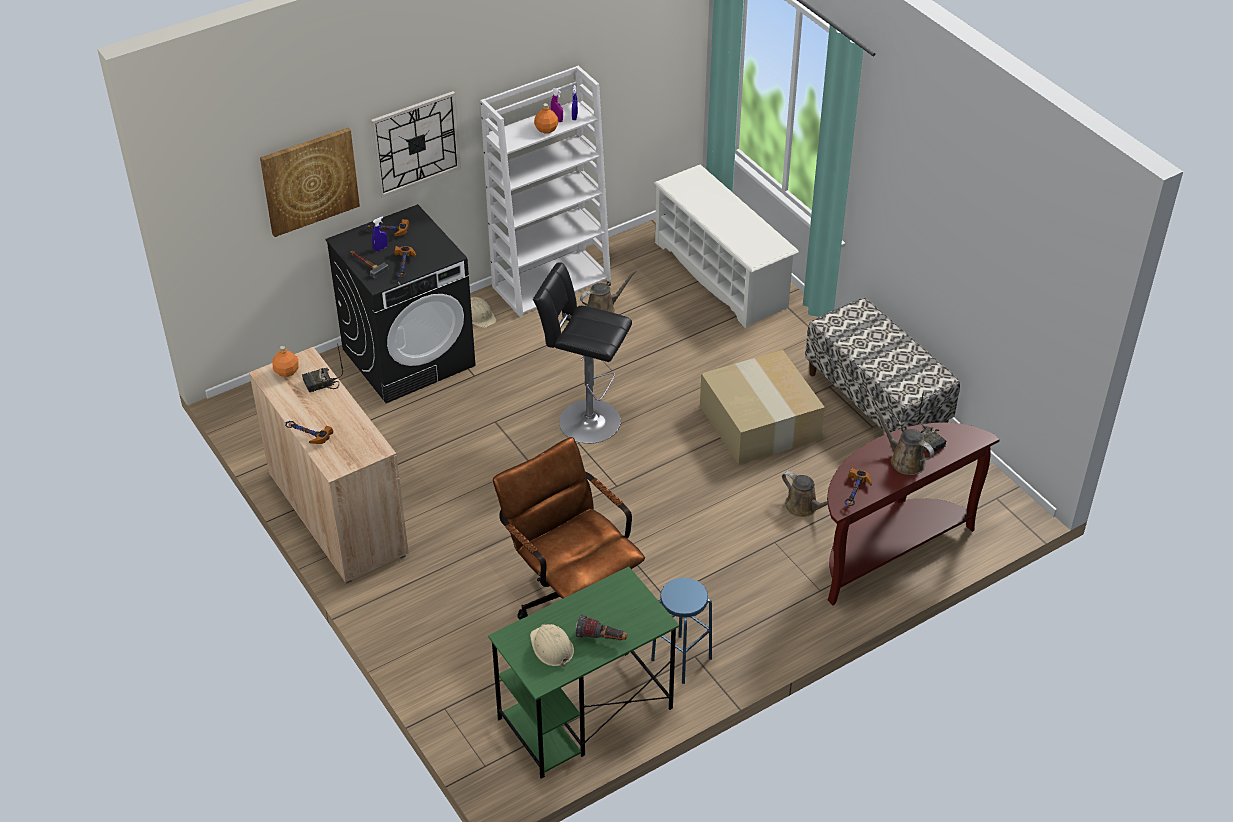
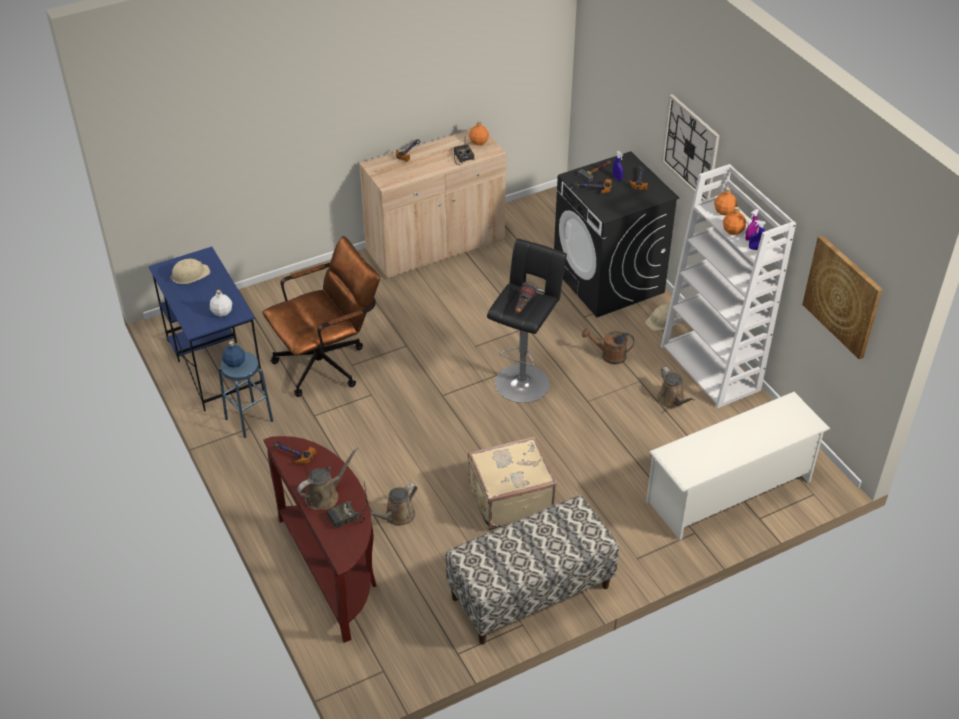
camera: 95 degrees right, 0 degrees up
picture [260,127,360,237] -> picture moved to [802,235,883,359]
green desk [488,567,679,779] -> blue desk [149,247,264,412]
flashlight [576,615,627,640] -> flashlight moved to [515,282,538,313]
cardboard box [700,350,825,465] -> beige suitcase [468,436,557,530]
none -> white bottle [210,290,232,317]
none -> blue bottle [223,341,245,368]
none -> brown watering can [582,328,634,365]
none -> orange bottle [714,187,737,216]

